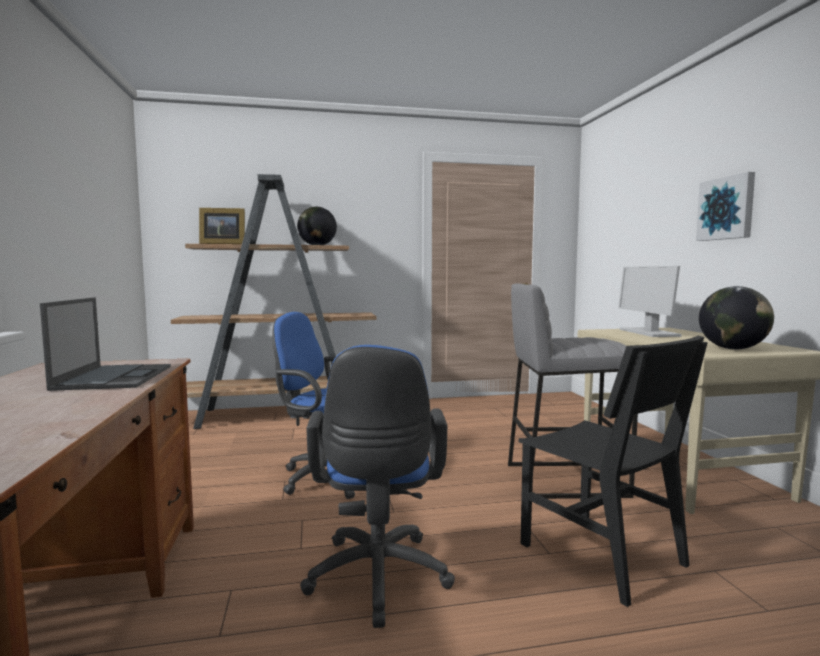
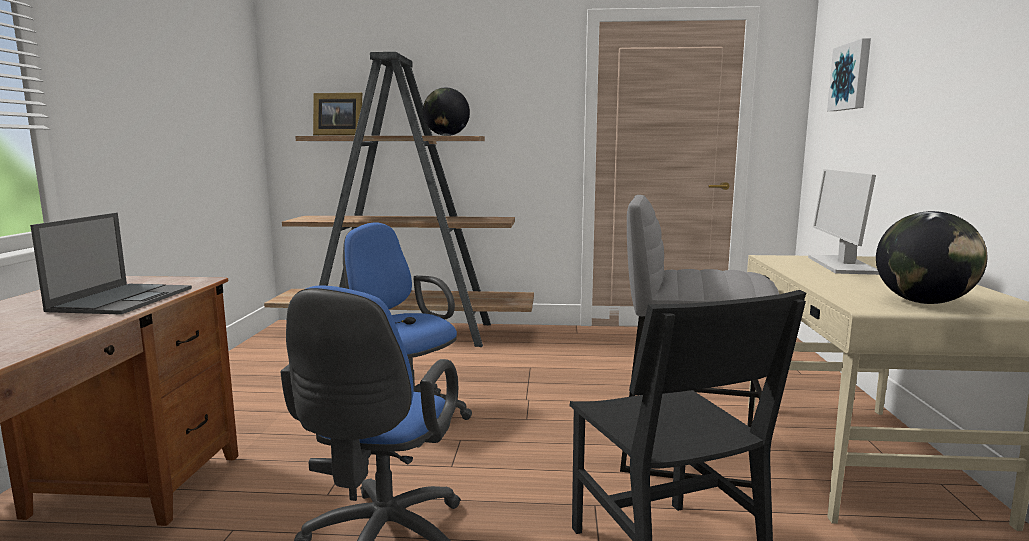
camera: 15 degrees right, 5 degrees up
picture [696,172,755,241] -> picture moved to [827,38,871,111]

